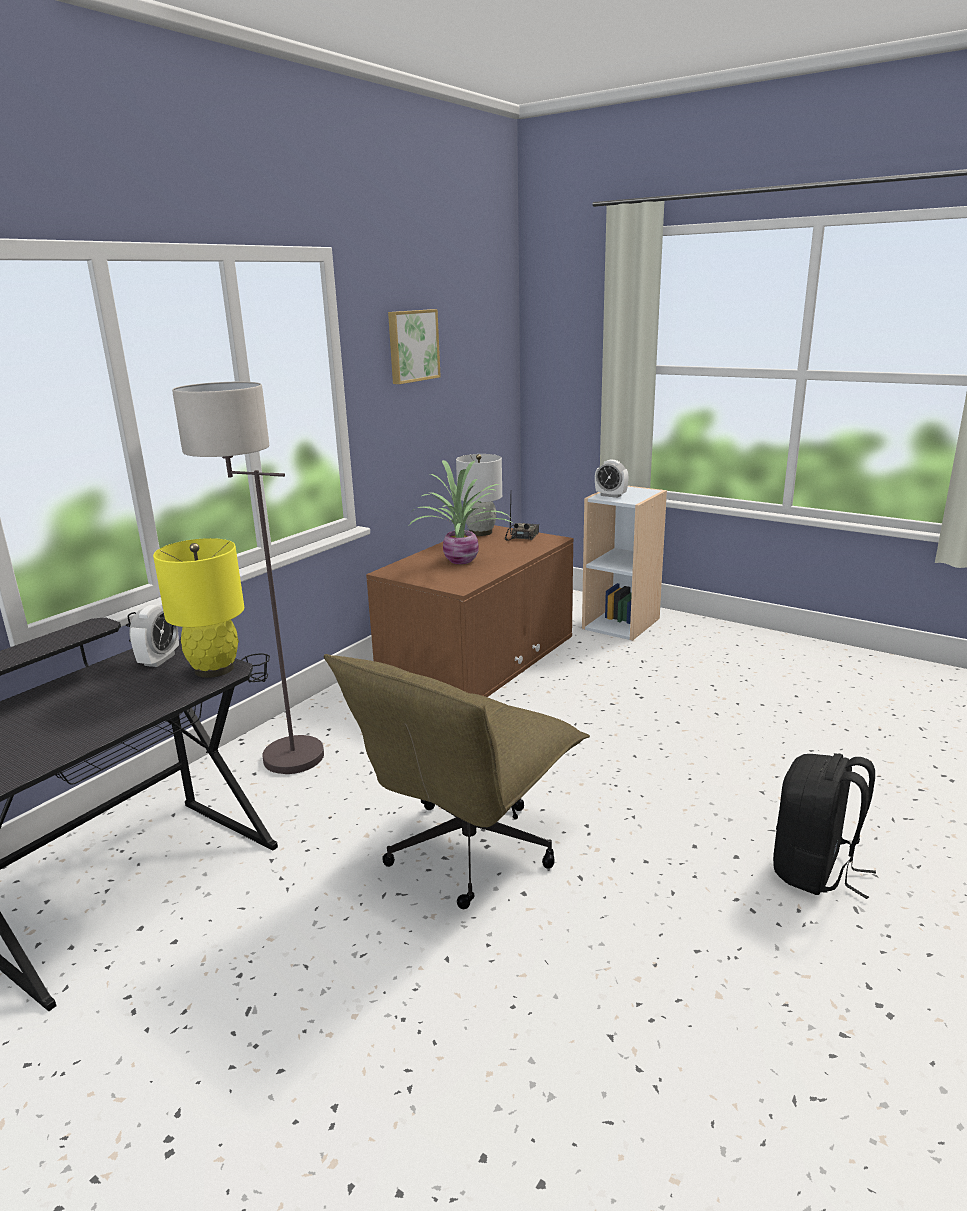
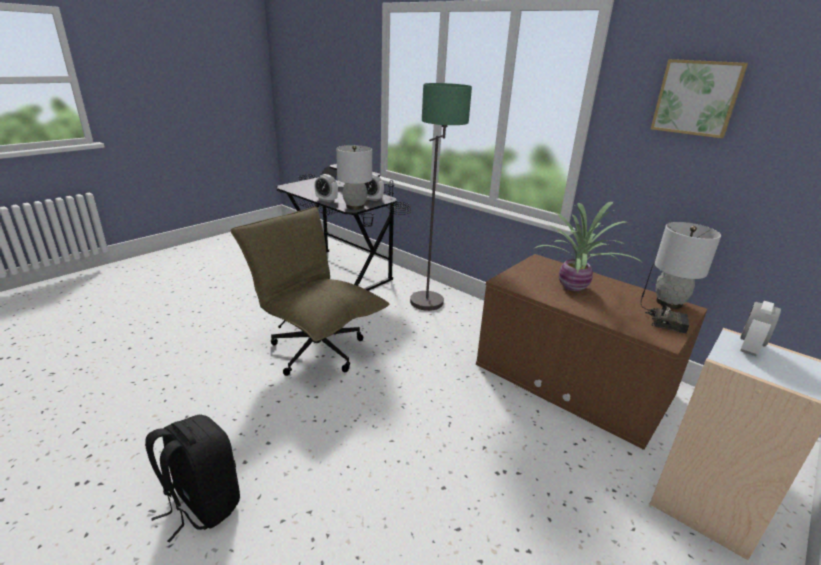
camera: 95 degrees right, 5 degrees up
yellow table lamp [153,538,244,678] -> white table lamp [336,145,372,210]
grey floor lamp [172,382,324,774] -> green floor lamp [410,83,472,311]
none -> alarm clock [314,174,338,202]

